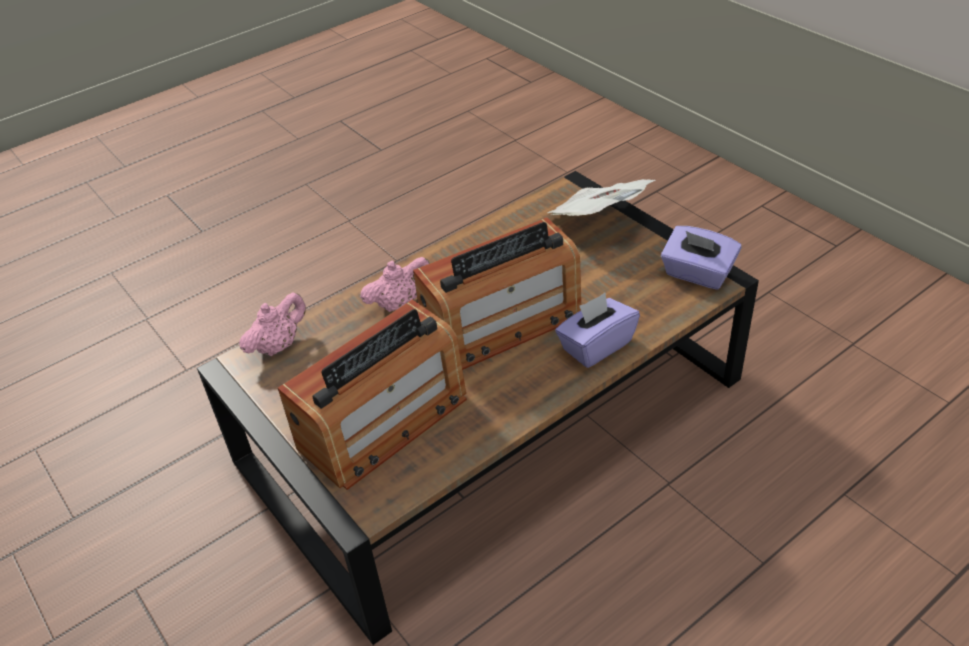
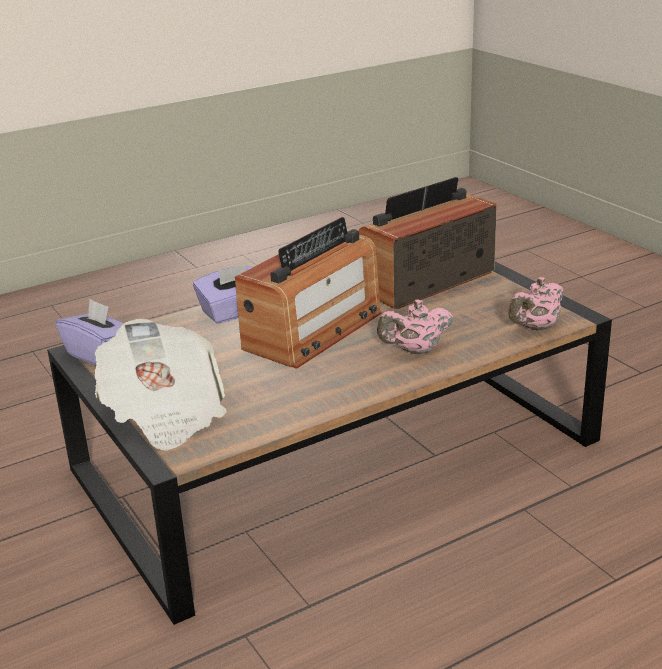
camera: 175 degrees left, 15 degrees down
radio [413,217,581,370] -> radio turned 150 degrees clockwise [235,217,382,369]

